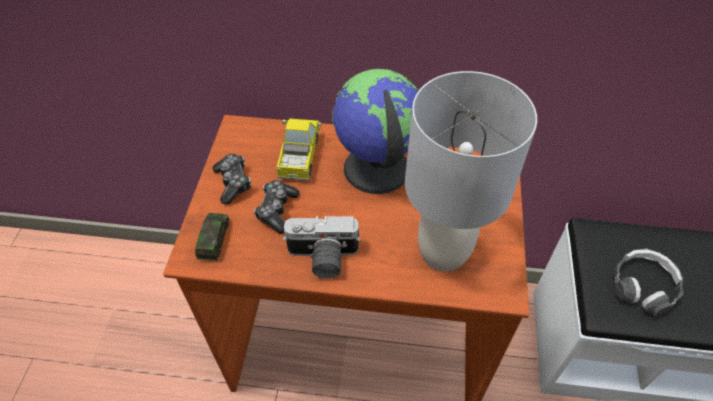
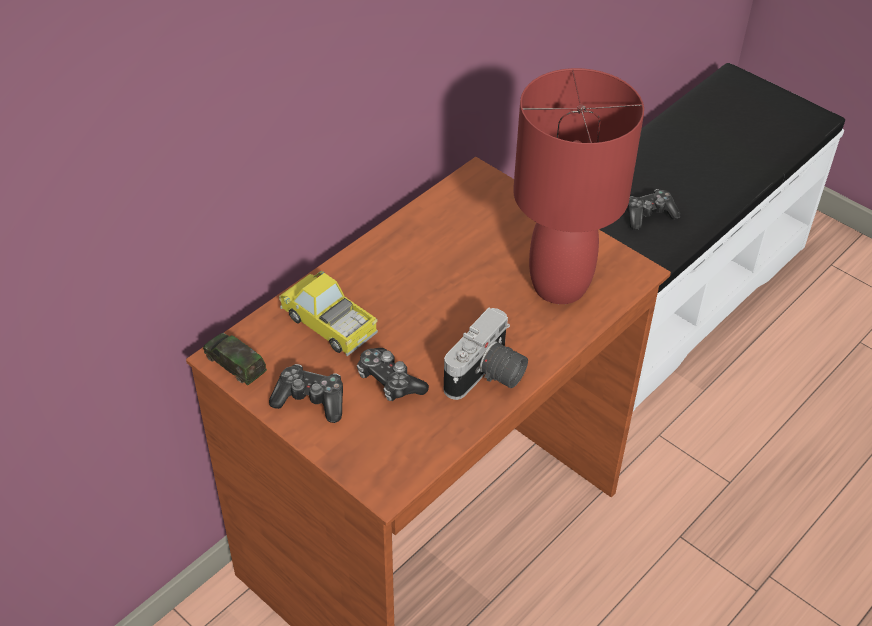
camera: 55 degrees left, 5 degrees down
toy car [195,213,229,261] -> toy car moved to [203,333,267,385]
globe [332,69,418,194] -> none
grey table lamp [405,71,537,271] -> red table lamp [513,68,644,304]
headphones [613,248,683,316] -> game controller [627,189,680,230]

